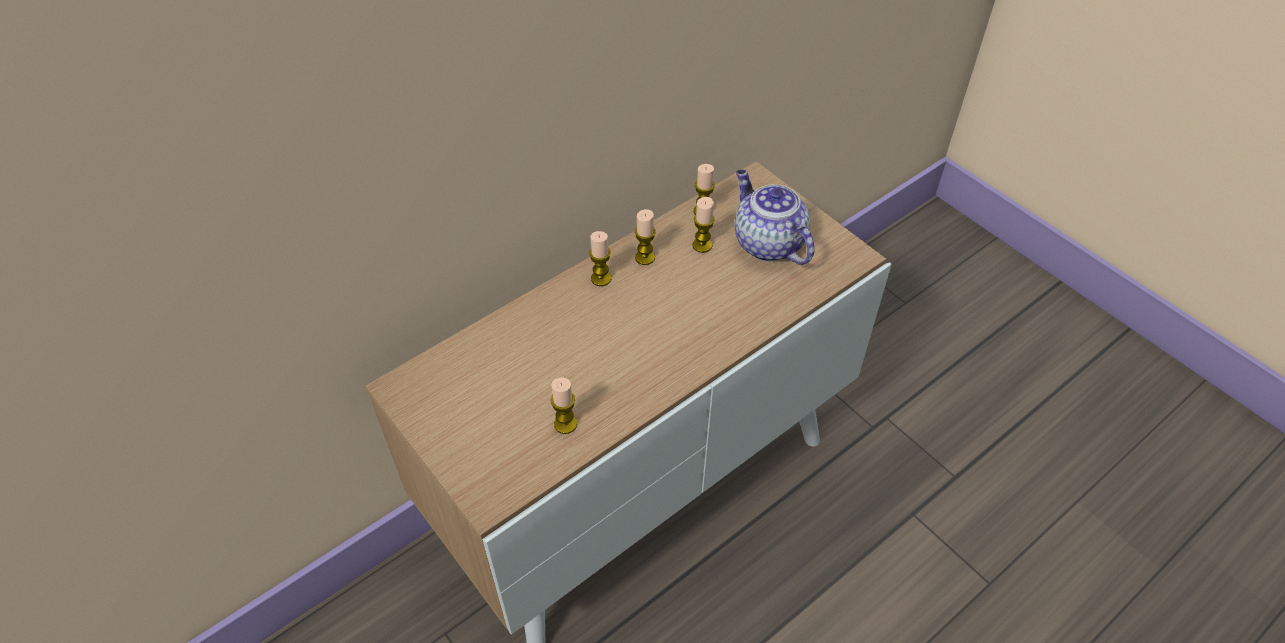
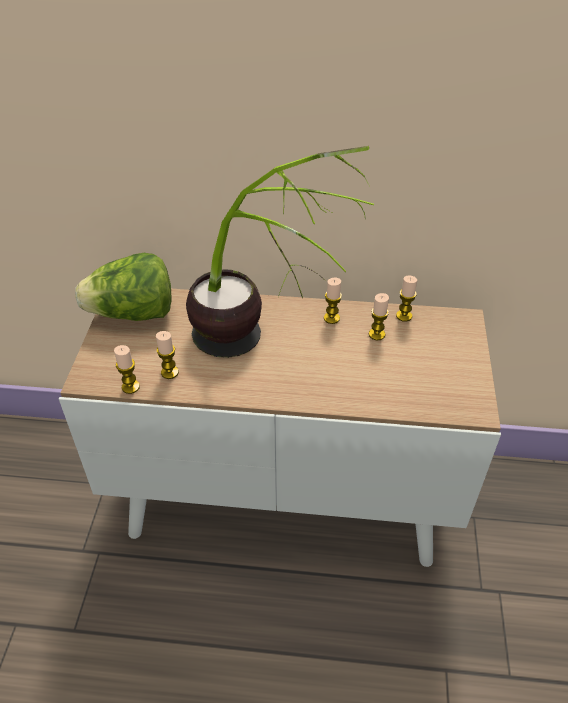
camera: 45 degrees right, 5 degrees down
candle [589,231,611,286] -> candle moved to [114,345,140,394]
teapot [734,169,815,265] -> none
none -> lettuce [75,253,172,321]
none -> potted plant [186,146,374,358]

